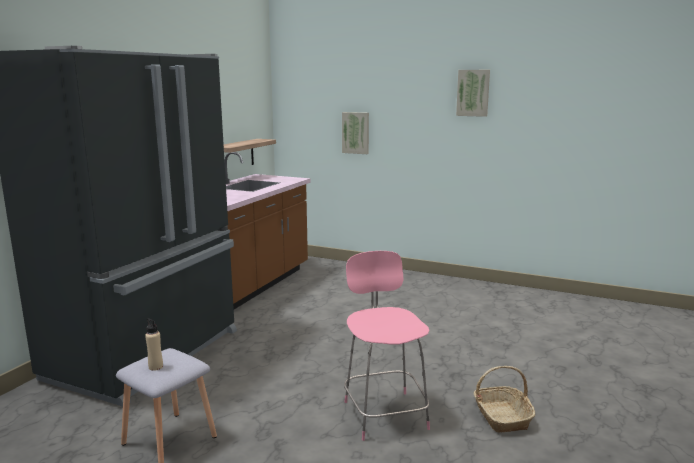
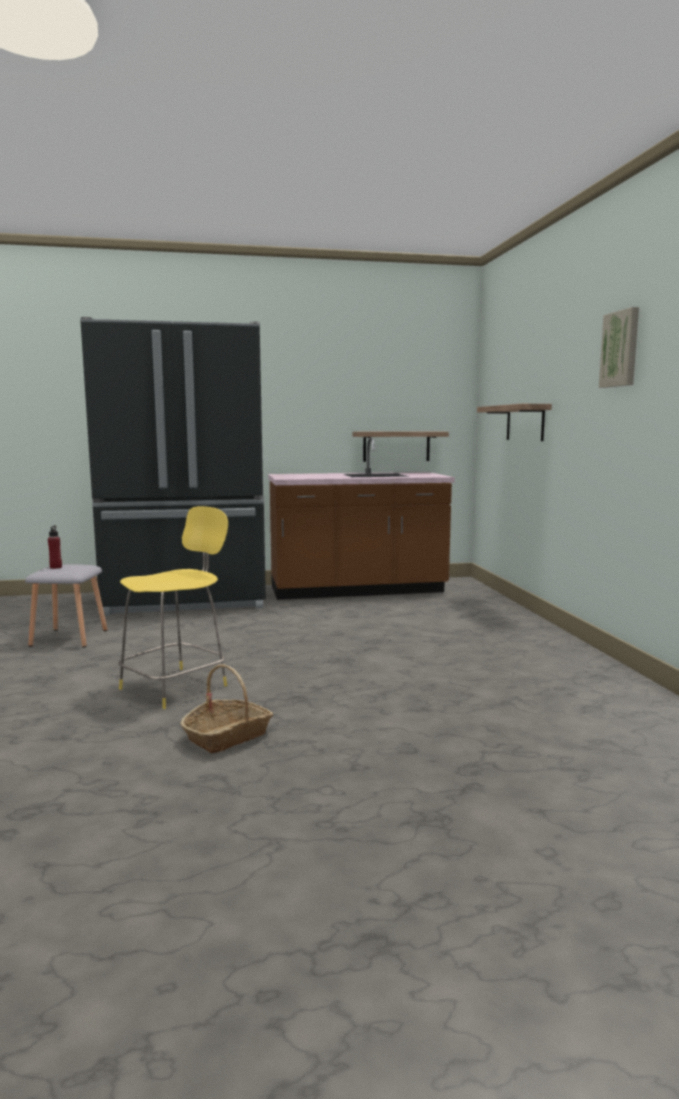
camera: 55 degrees right, 5 degrees down
beige bottle [145,318,163,371] -> red bottle [48,525,62,569]
picture [342,112,369,154] -> shelf [477,404,552,441]
pink stool [344,251,430,441] -> yellow stool [118,506,228,709]

